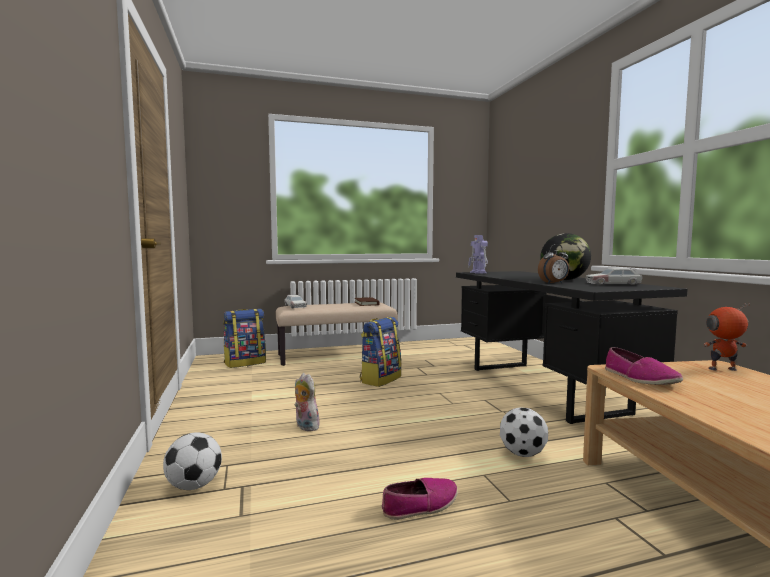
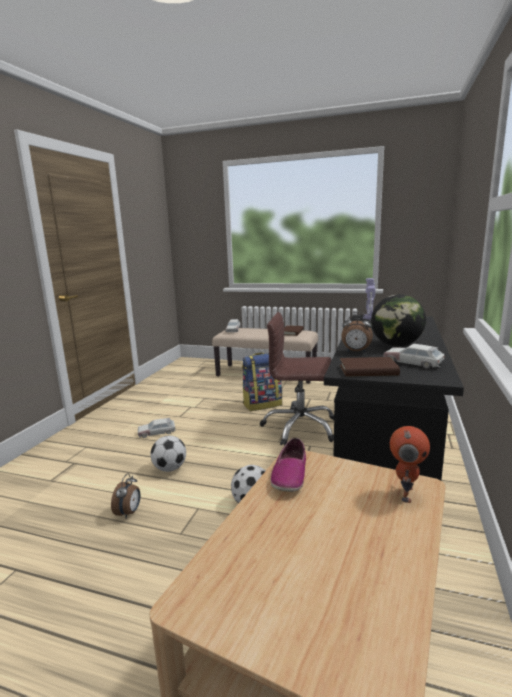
camera: 35 degrees right, 10 degrees up
football [163,432,222,490] -> football moved to [150,436,186,472]
backpack [223,309,266,368] -> none
plush toy [294,373,320,431] -> toy car [138,418,176,438]
shoe [382,478,458,520] -> alarm clock [111,473,140,518]
toy robot [704,303,750,371] -> toy robot turned 75 degrees clockwise [390,426,430,503]
none -> brown office chair [260,312,334,446]
none -> brown book [340,357,400,377]

